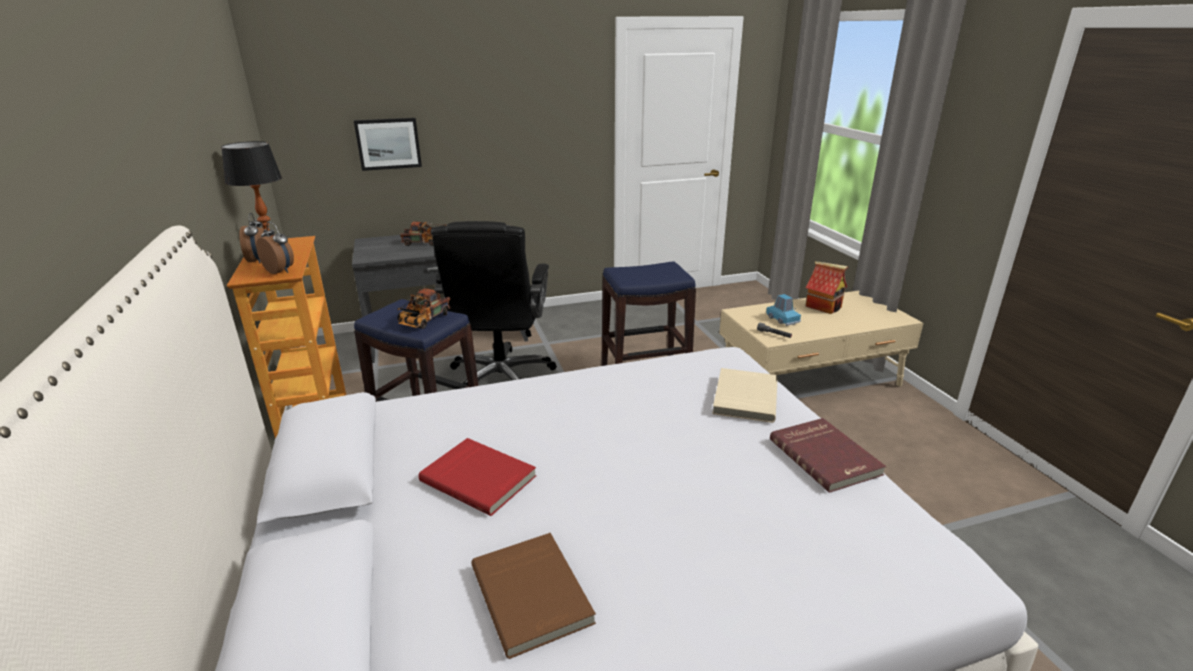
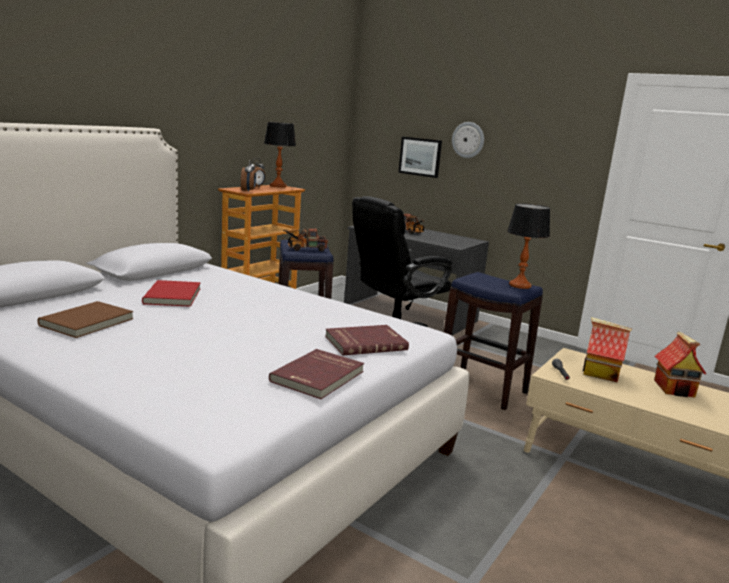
camera: 50 degrees right, 10 degrees down
beige book [712,368,778,423] -> red book [325,325,409,356]
blue toy car [766,294,801,326] -> toy house [583,317,632,382]
none -> wall clock [452,122,484,158]
none -> table lamp [507,203,550,289]

